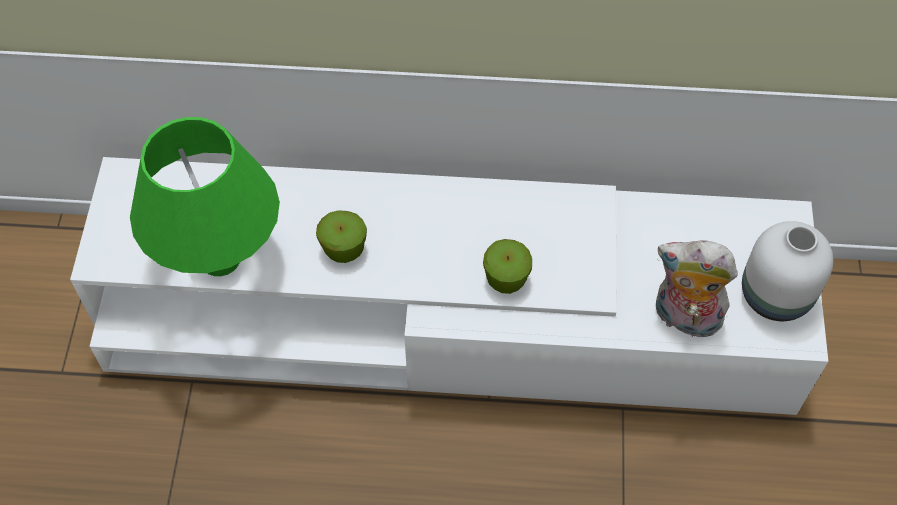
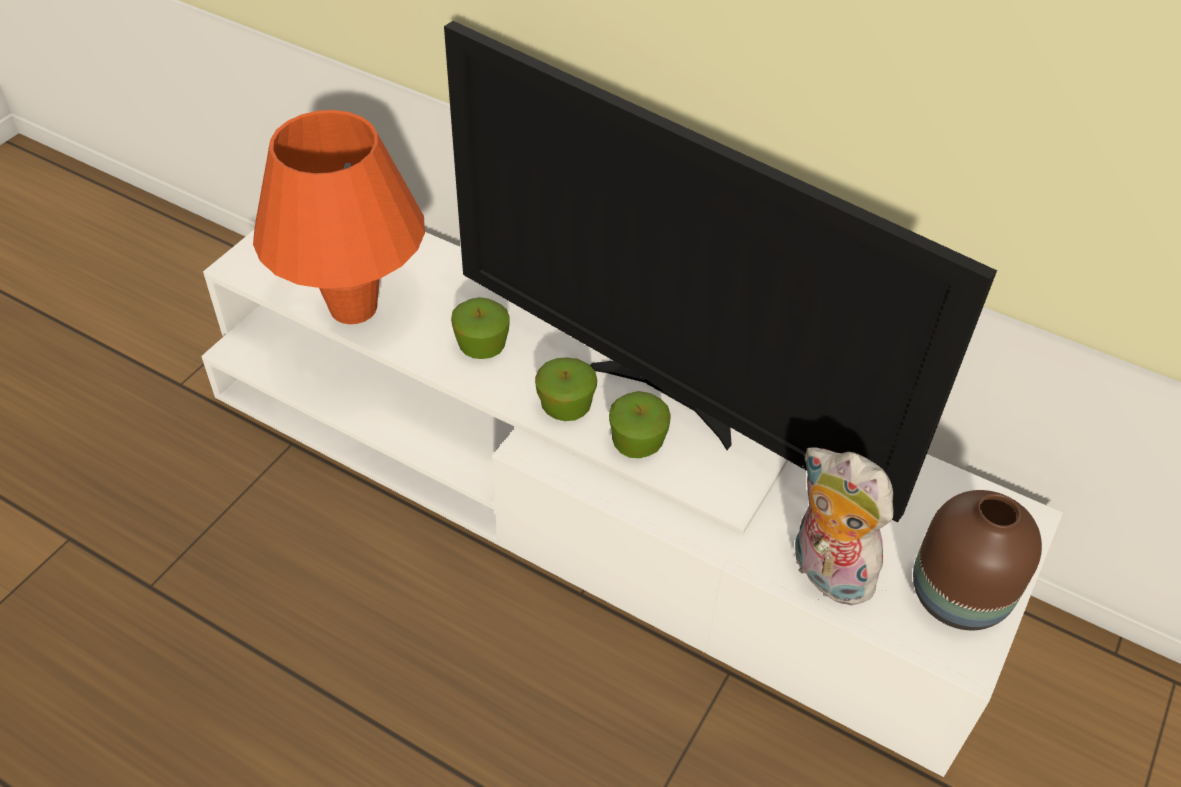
camera: 25 degrees right, 10 degrees down
green table lamp [130,117,280,276] -> orange table lamp [253,110,425,324]
white vase [742,221,833,321] -> brown vase [913,490,1042,630]
none -> television [444,21,997,523]
none -> apple [535,357,597,421]

